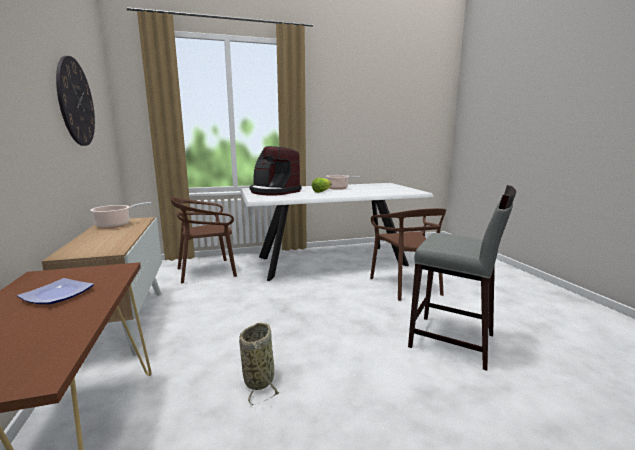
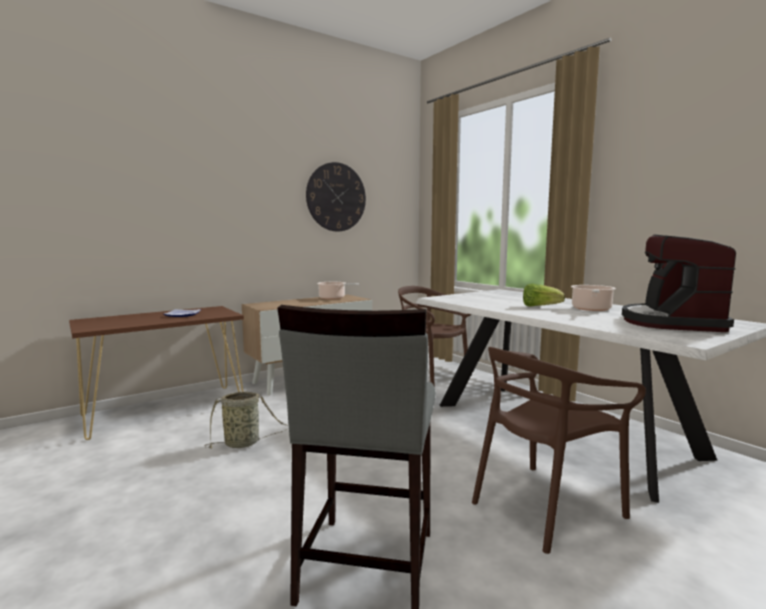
camera: 70 degrees right, 5 degrees down
coffee machine [250,146,302,196] -> coffee machine moved to [622,235,736,332]

